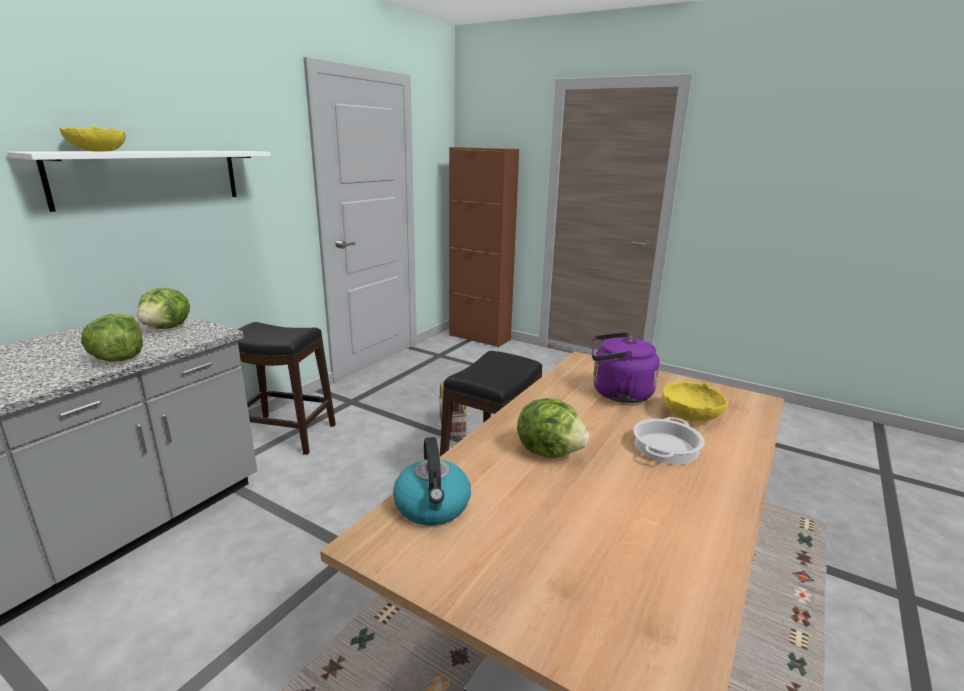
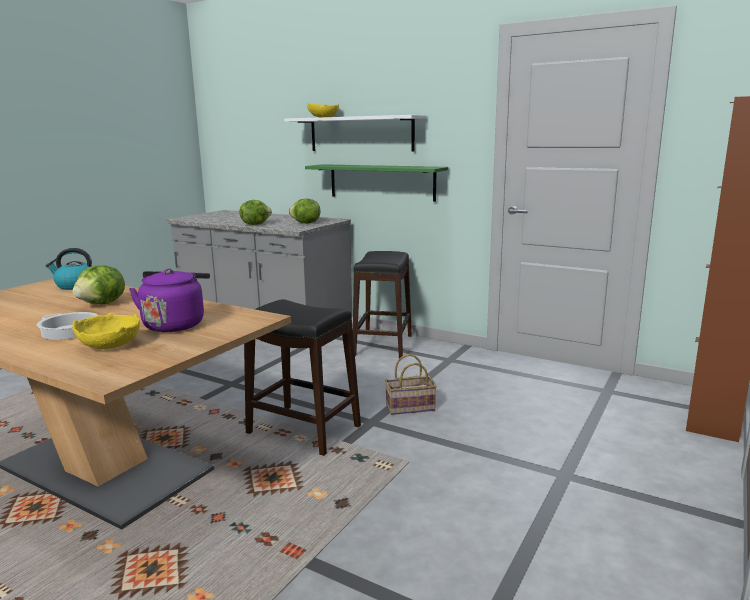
camera: 90 degrees right, 5 degrees down
none -> green shelf [305,164,448,202]

